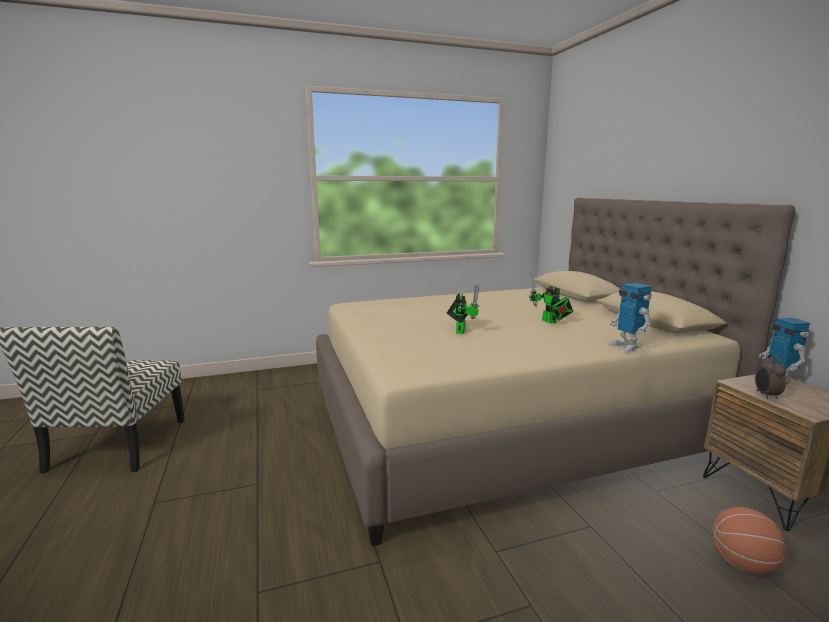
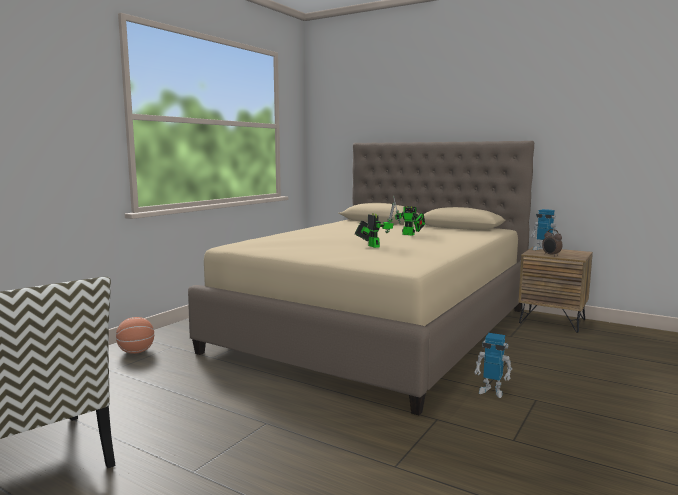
camera: 40 degrees left, 5 degrees down
toy robot [609,283,652,352] -> toy robot moved to [474,333,512,398]
basketball [712,507,786,574] -> basketball moved to [116,317,154,354]

